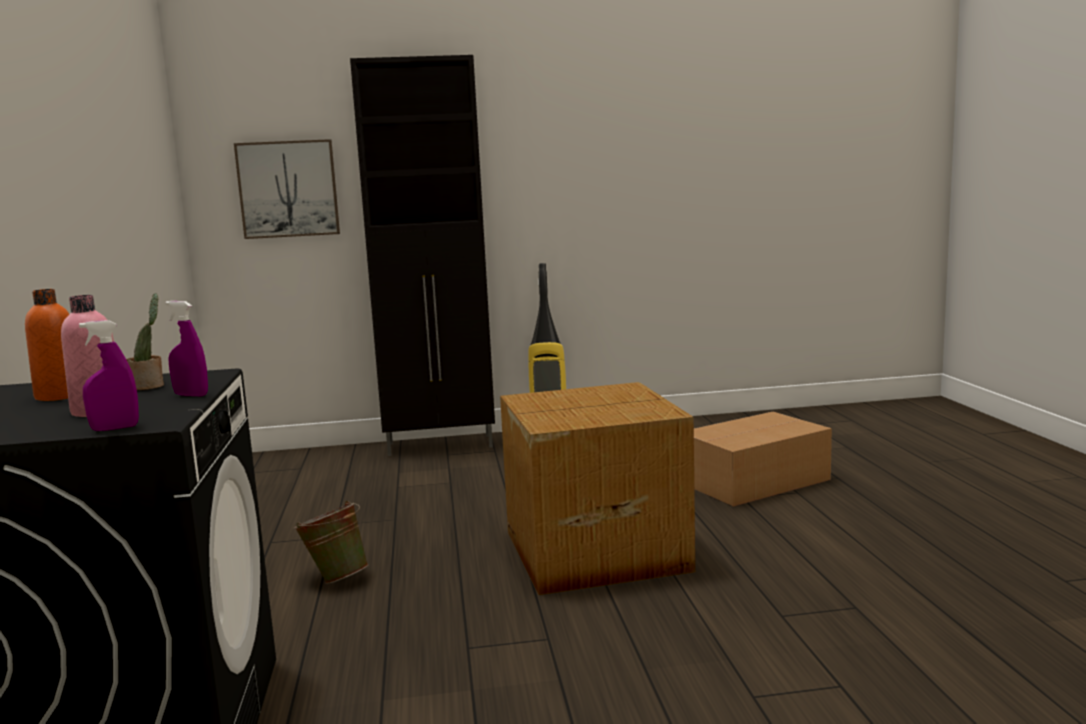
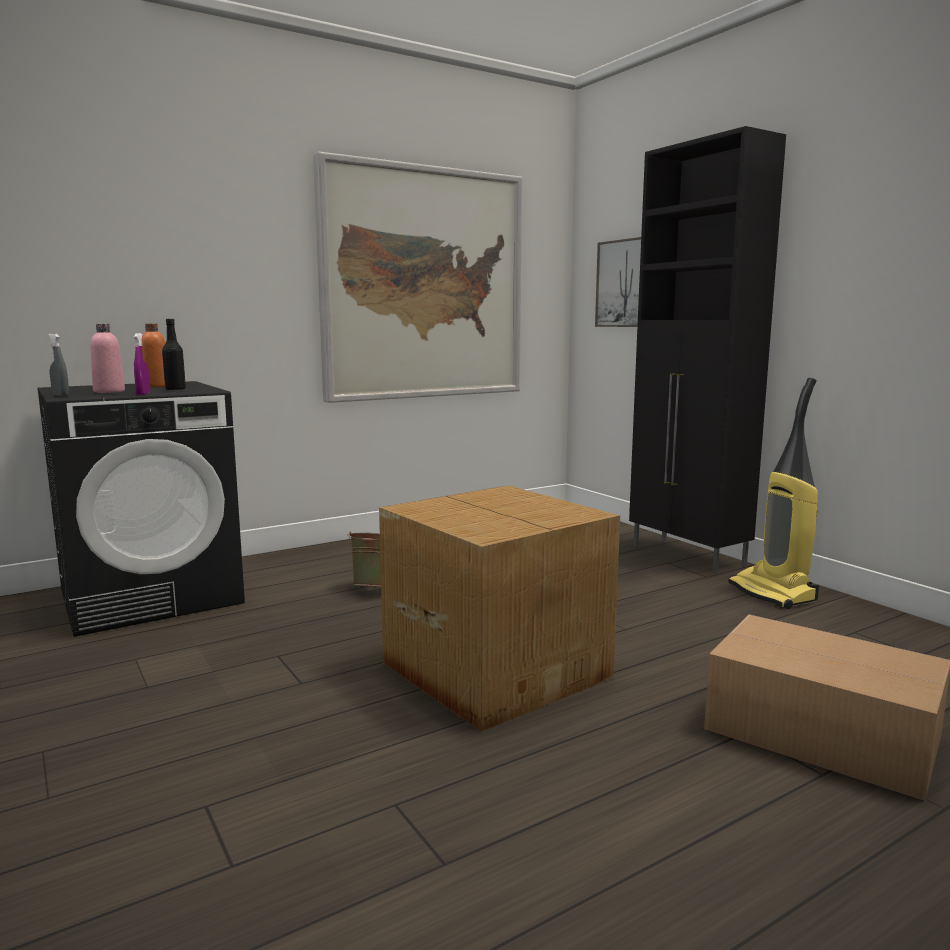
camera: 65 degrees right, 0 degrees up
purple spray bottle [79,320,139,431] -> grey spray bottle [48,333,69,397]
potted plant [126,293,164,390] -> black bottle [162,319,186,390]
none -> picture [313,152,522,403]

